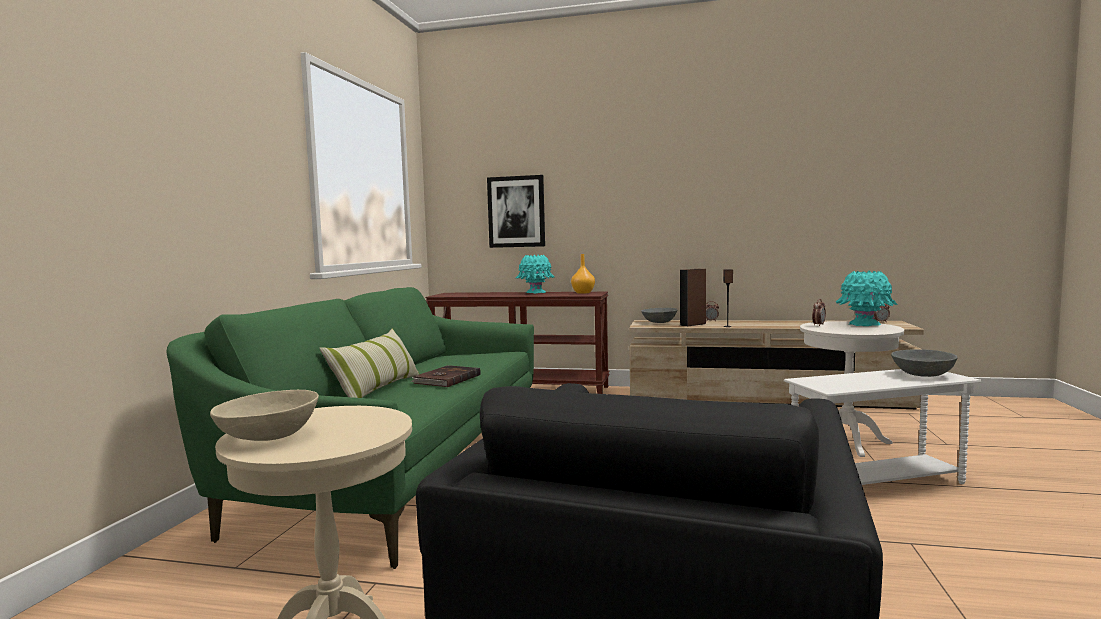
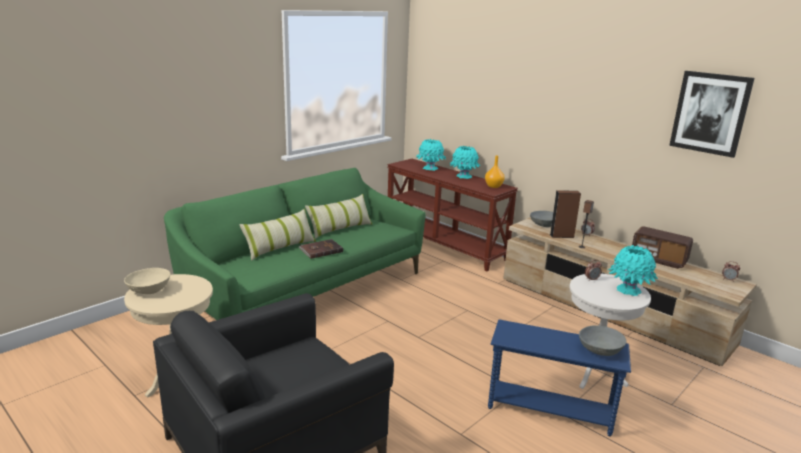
camera: 30 degrees right, 15 degrees up
picture [487,175,545,248] -> picture moved to [669,71,754,158]
white side table [784,369,981,485] -> blue side table [488,319,631,437]
none -> pillow [305,194,372,239]
none -> turquoise vase [416,139,446,171]
none -> radio [632,226,693,269]

